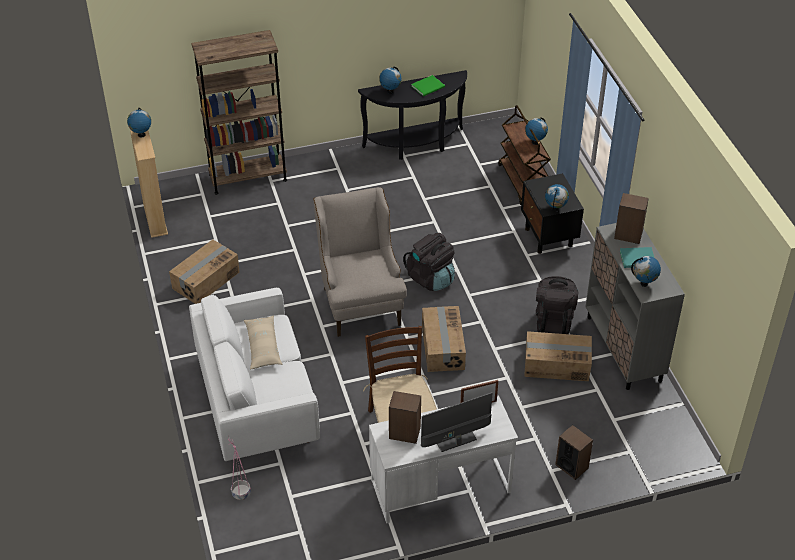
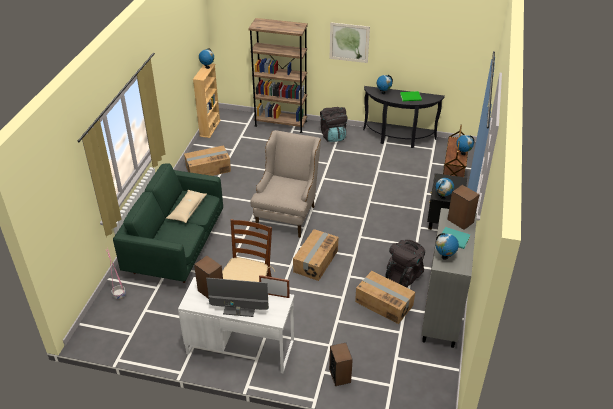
camera: 30 degrees right, 5 degrees down
white sofa [189,288,320,461] -> green sofa [113,163,223,283]
black backpack [403,233,455,291] -> black backpack moved to [320,107,348,142]
none -> picture [330,22,370,63]

